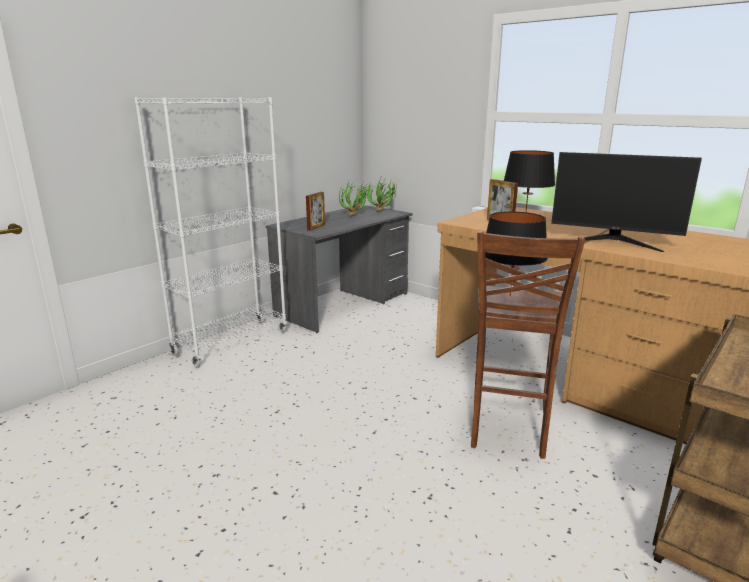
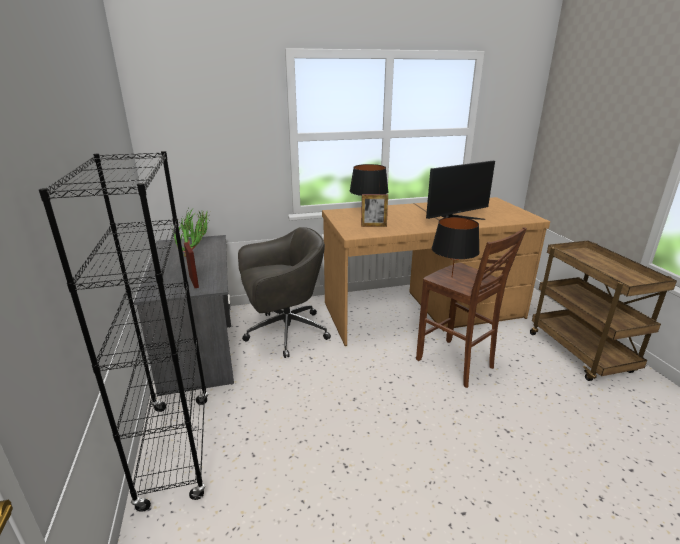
camera: 55 degrees left, 5 degrees up
white bookcase [134,97,287,368] -> black bookcase [39,151,208,512]
none -> grey office chair [238,227,331,358]

